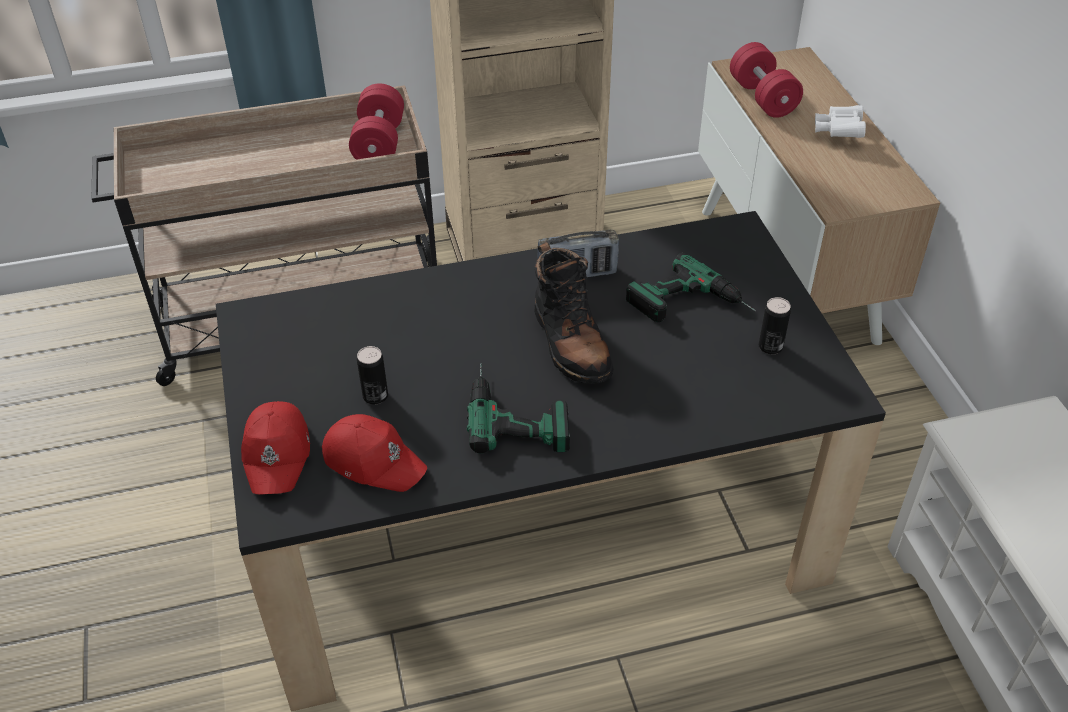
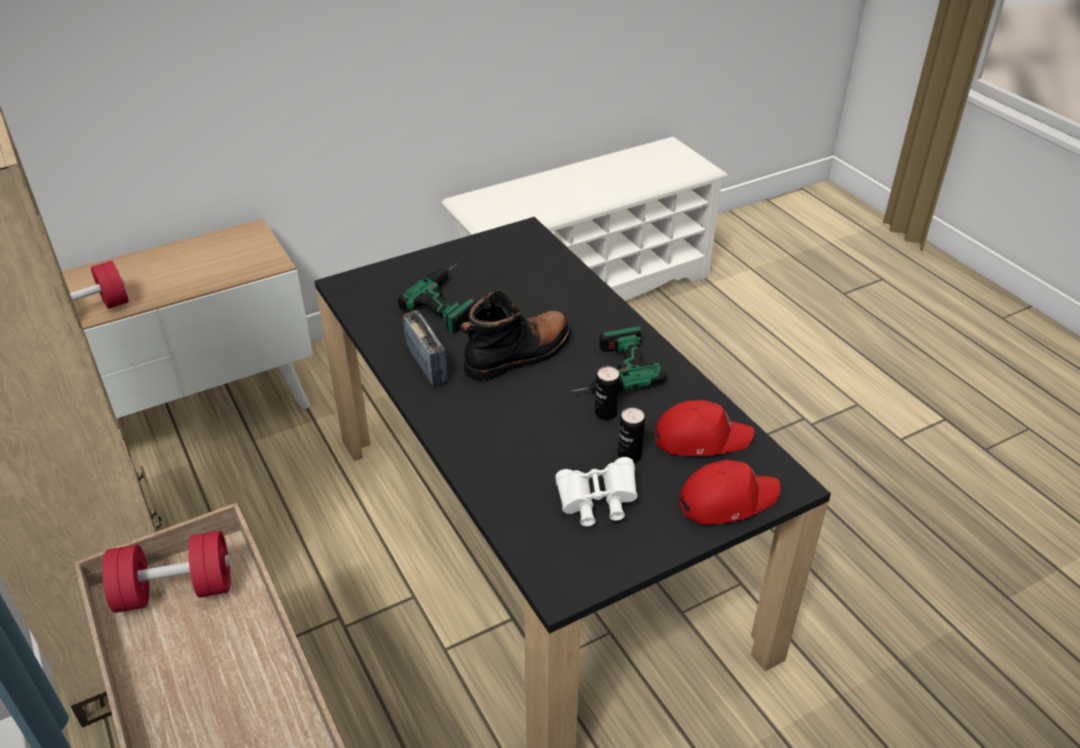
camera: 105 degrees left, 5 degrees down
red cap [322,414,427,492] -> red cap turned 75 degrees clockwise [655,400,754,456]
can [759,297,791,354] -> can moved to [595,367,620,420]
white binoculars [815,105,866,138] -> white binoculars moved to [555,457,638,526]

